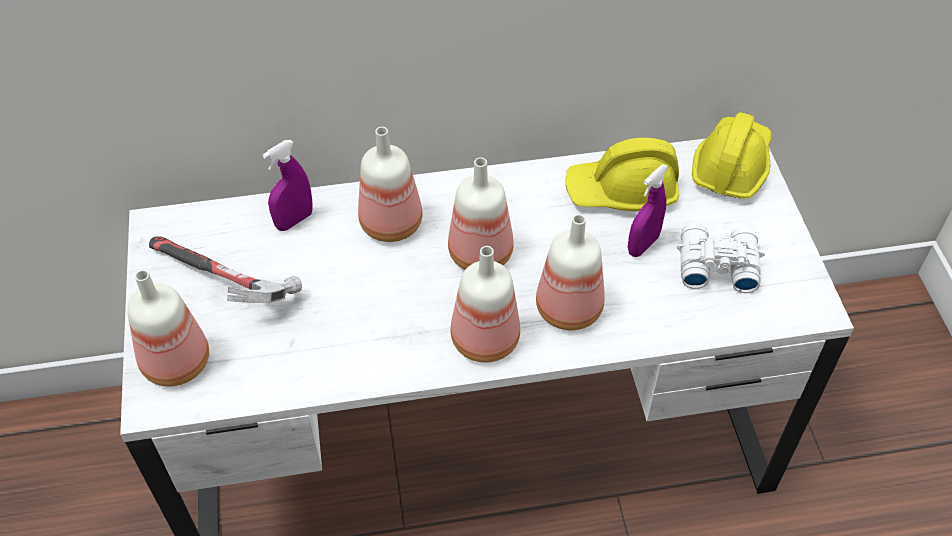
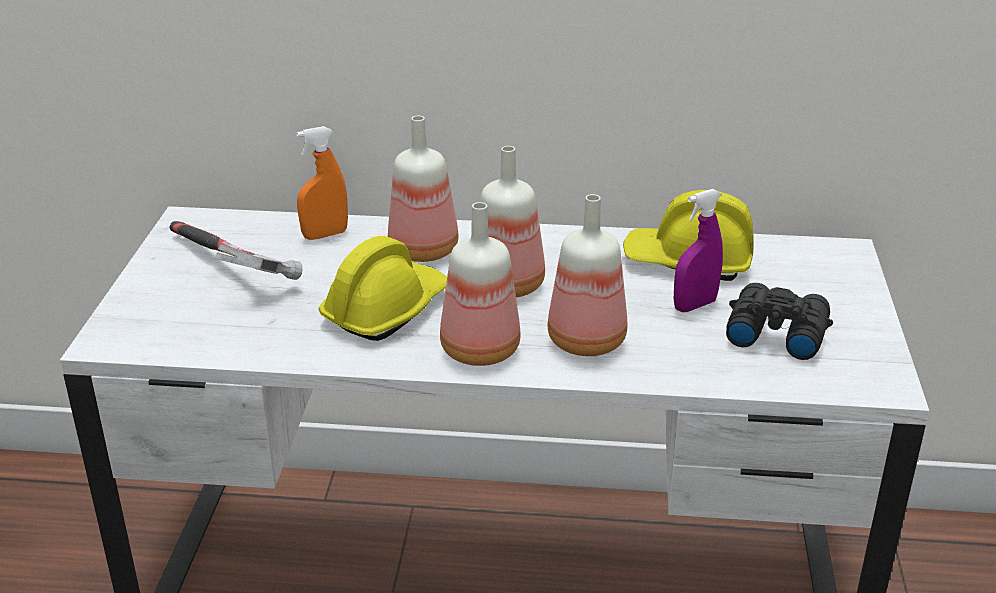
camera: 15 degrees right, 20 degrees down
bottle [127,270,209,386] -> none
purple spray bottle [262,140,313,231] -> orange spray bottle [296,126,348,240]
white binoculars [677,222,765,293] -> black binoculars [726,283,833,360]
yellow hard hat [692,112,771,199] -> yellow hard hat moved to [318,236,447,341]

